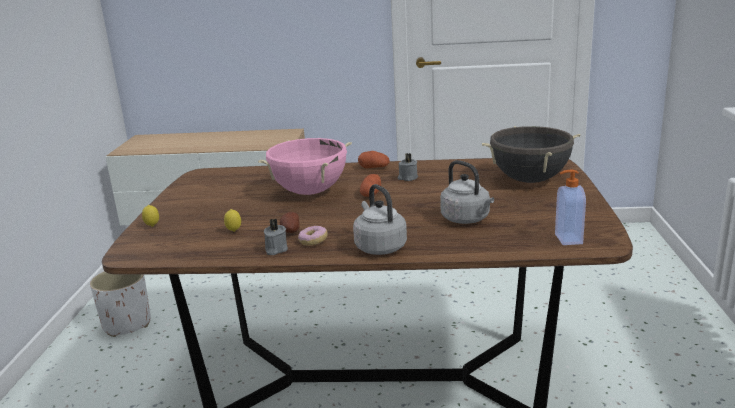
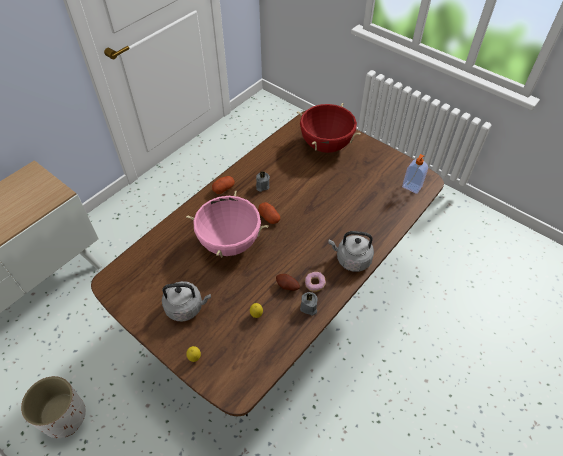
camera: 55 degrees left, 30 degrees up
grey kettle [440,160,494,224] -> grey kettle moved to [162,281,211,322]
black cooking pot [482,126,580,183] -> red cooking pot [297,103,361,153]

